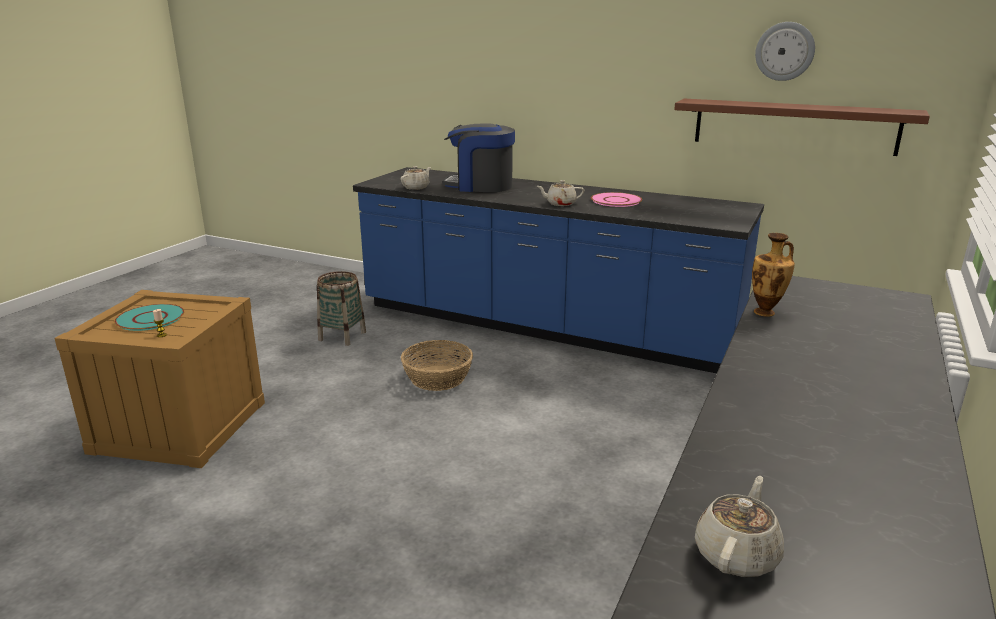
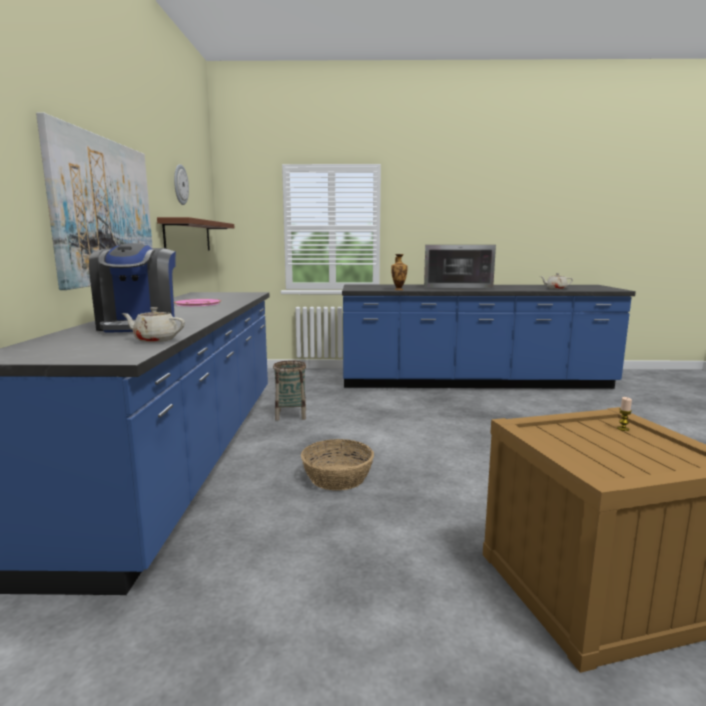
camera: 115 degrees left, 10 degrees down
turquoise plate [114,304,185,331] -> none
basket [317,271,366,346] -> basket moved to [273,360,306,421]
beige teapot [537,180,584,206] -> none
none -> picture [36,113,153,290]
none -> microwave [424,245,496,289]

